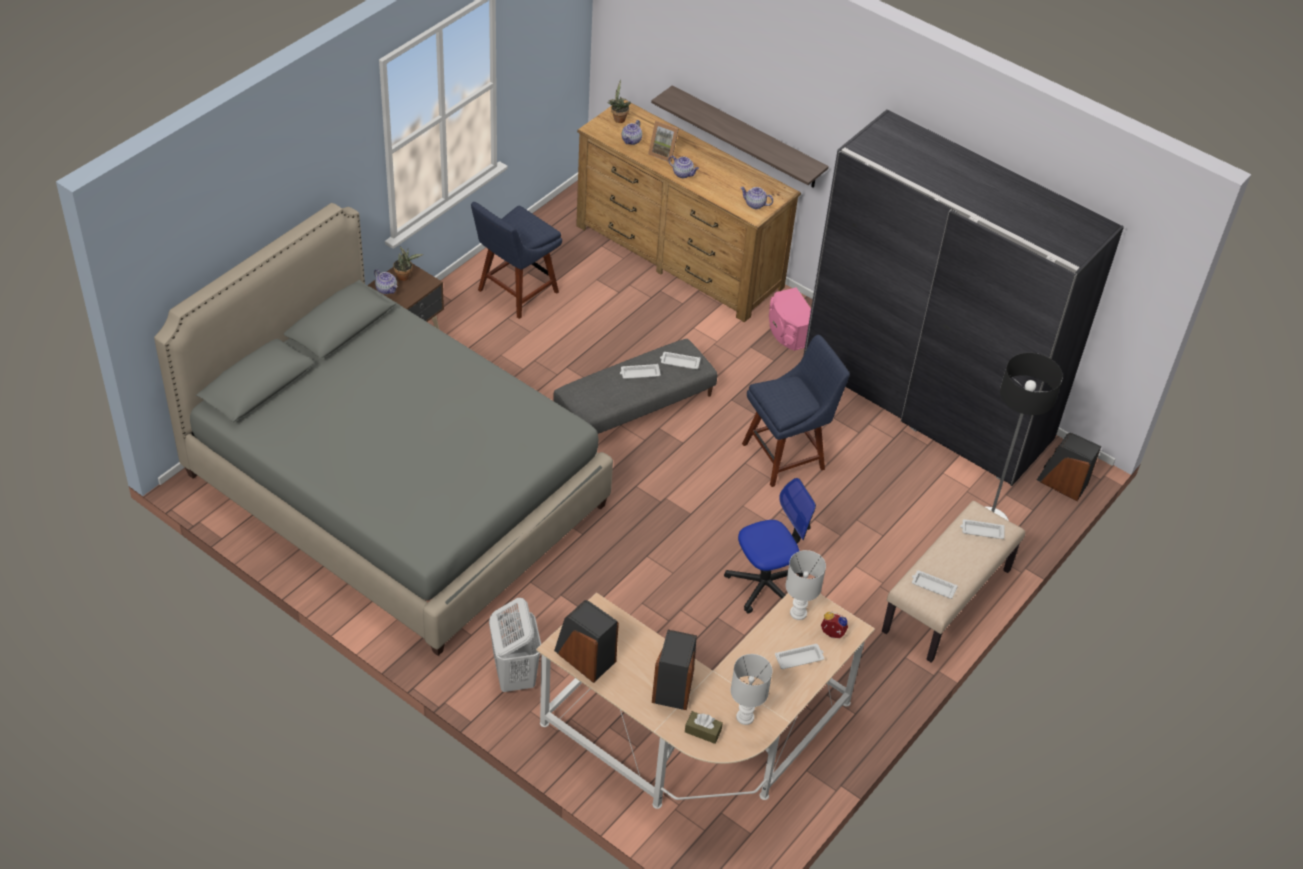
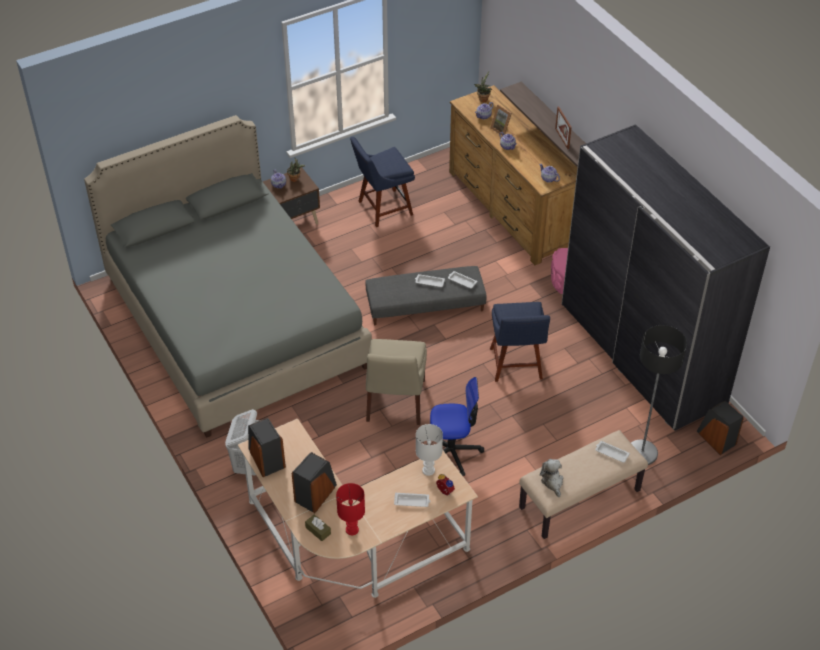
camera: 25 degrees right, 0 degrees up
white table lamp [731,654,772,725] -> red table lamp [336,483,365,535]
blue chair [742,335,850,487] -> blue chair turned 90 degrees clockwise [490,302,550,382]
white tray [912,570,958,599] -> plush toy [540,459,563,497]
none -> beige chair [366,339,427,425]
none -> picture frame [555,107,572,149]

